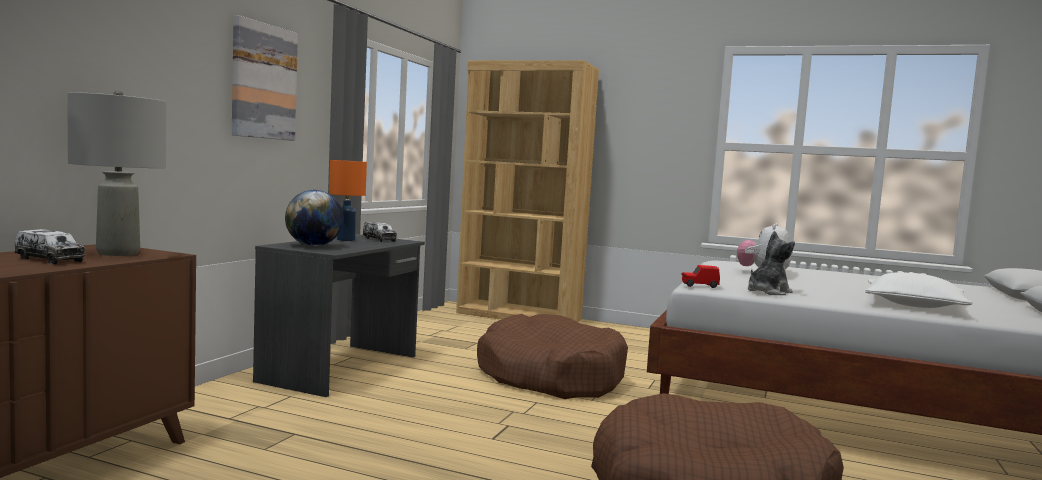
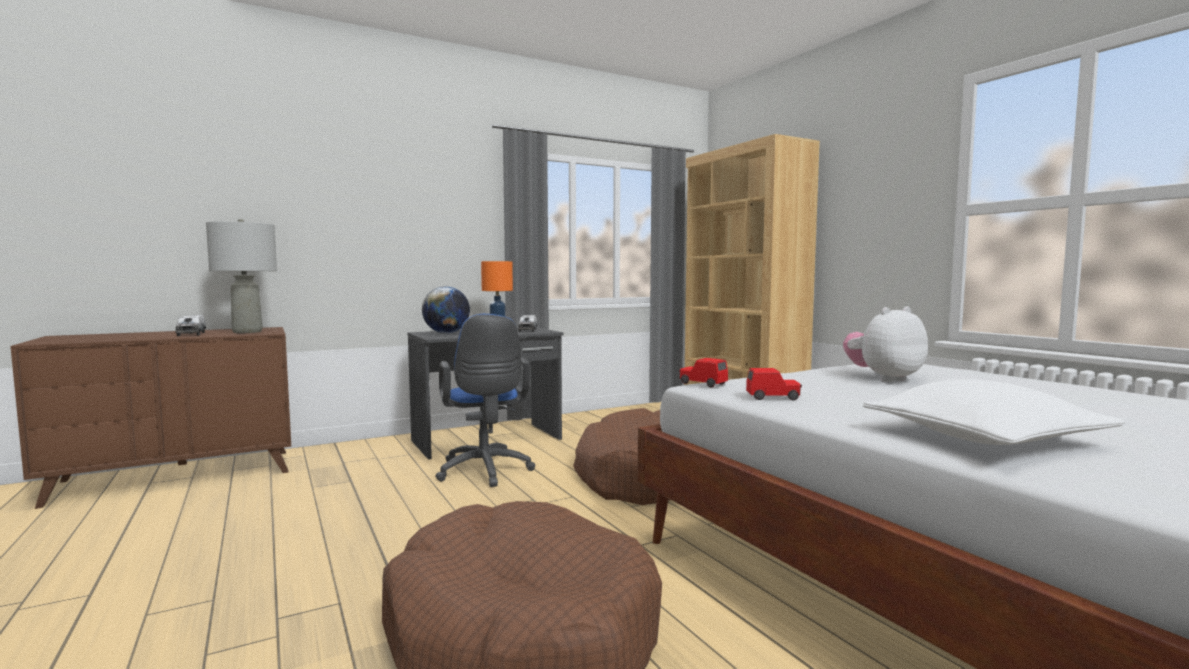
camera: 40 degrees right, 0 degrees up
picture [232,15,298,141] -> none
plush toy [748,231,795,295] -> red toy car [746,368,802,400]
none -> blue office chair [435,314,535,487]

